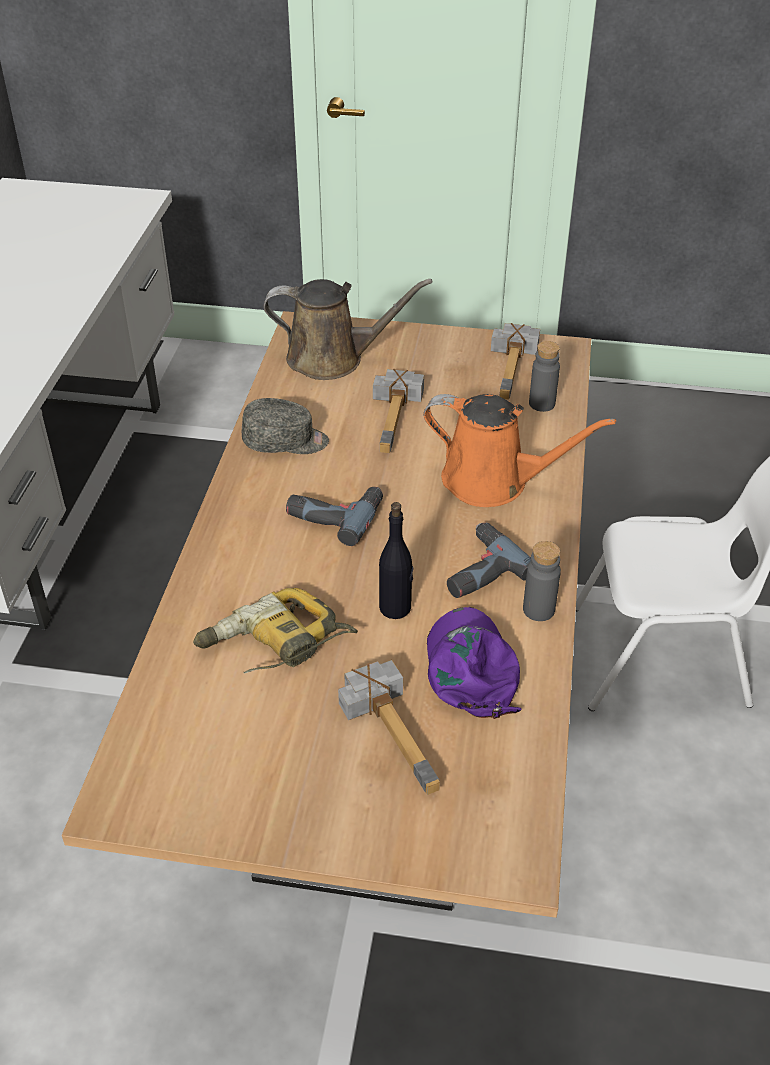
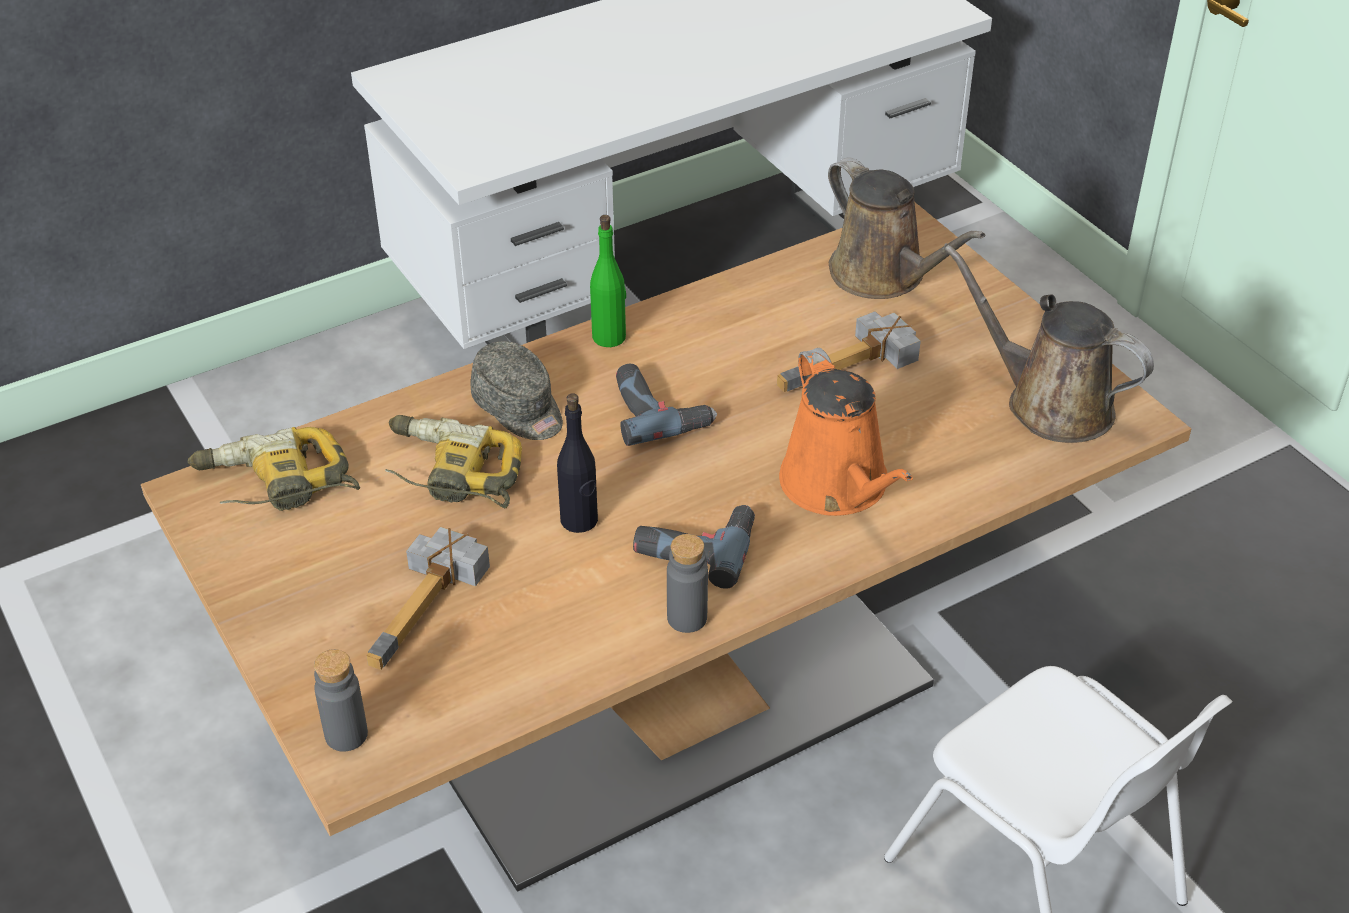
camera: 50 degrees right, 0 degrees up
grey cap [242,398,329,454] -> grey cap moved to [470,341,563,440]
purple cap [427,607,522,719] -> none
hammer [491,323,540,400] -> brown watering can [944,245,1154,443]
grey bottle [529,341,560,412] -> grey bottle moved to [314,649,368,751]
none -> power drill [188,427,360,511]
none -> green bottle [590,215,626,347]

